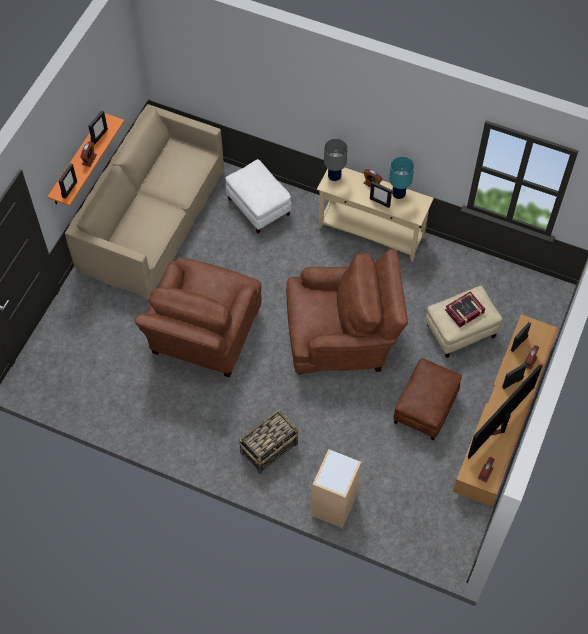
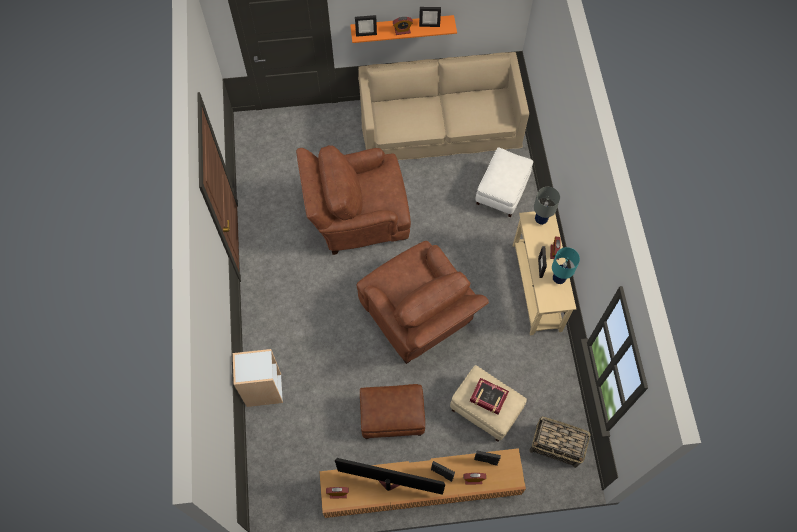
camera: 60 degrees right, 5 degrees up
basket [239,410,299,474] -> basket moved to [529,416,591,468]

